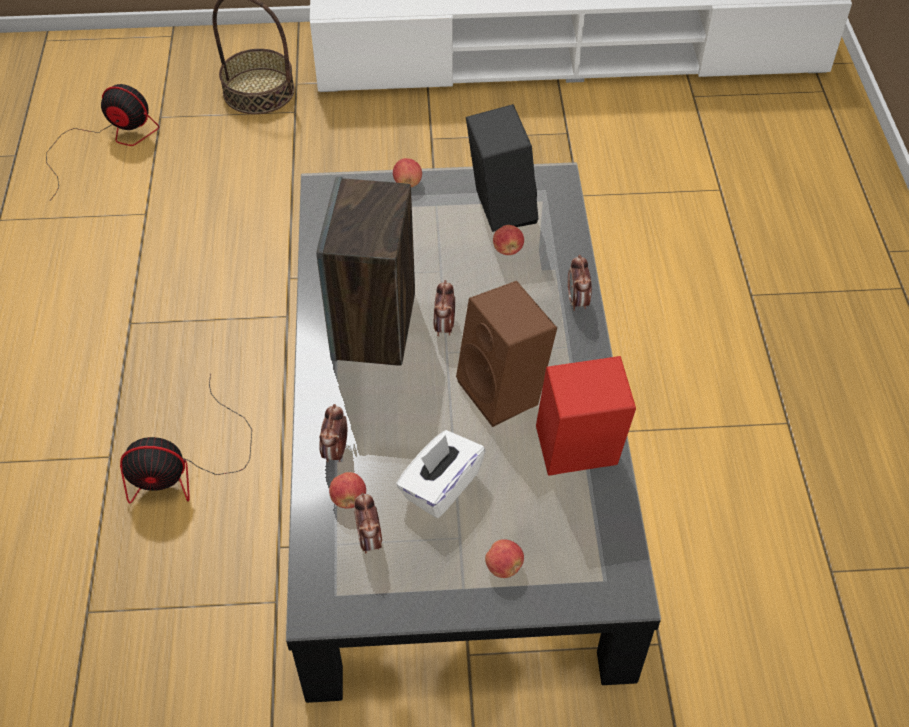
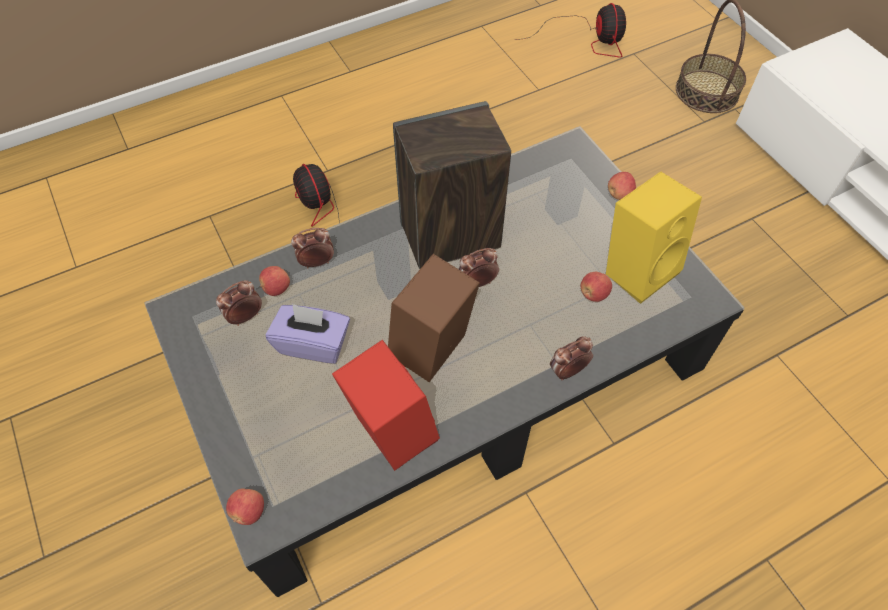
camera: 65 degrees right, 5 degrees up
white tissue box [396,430,485,518] -> purple tissue box [266,304,350,364]
black speaker [466,104,538,232] -> yellow speaker [606,171,702,304]
apple [485,539,524,578] -> apple moved to [226,488,264,525]

